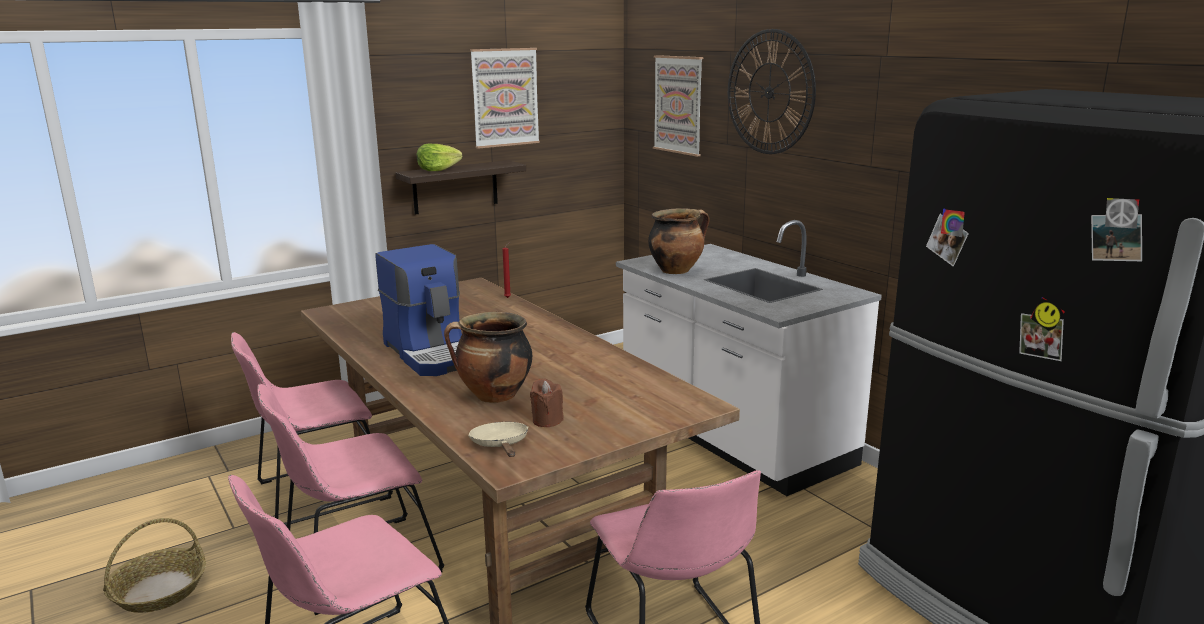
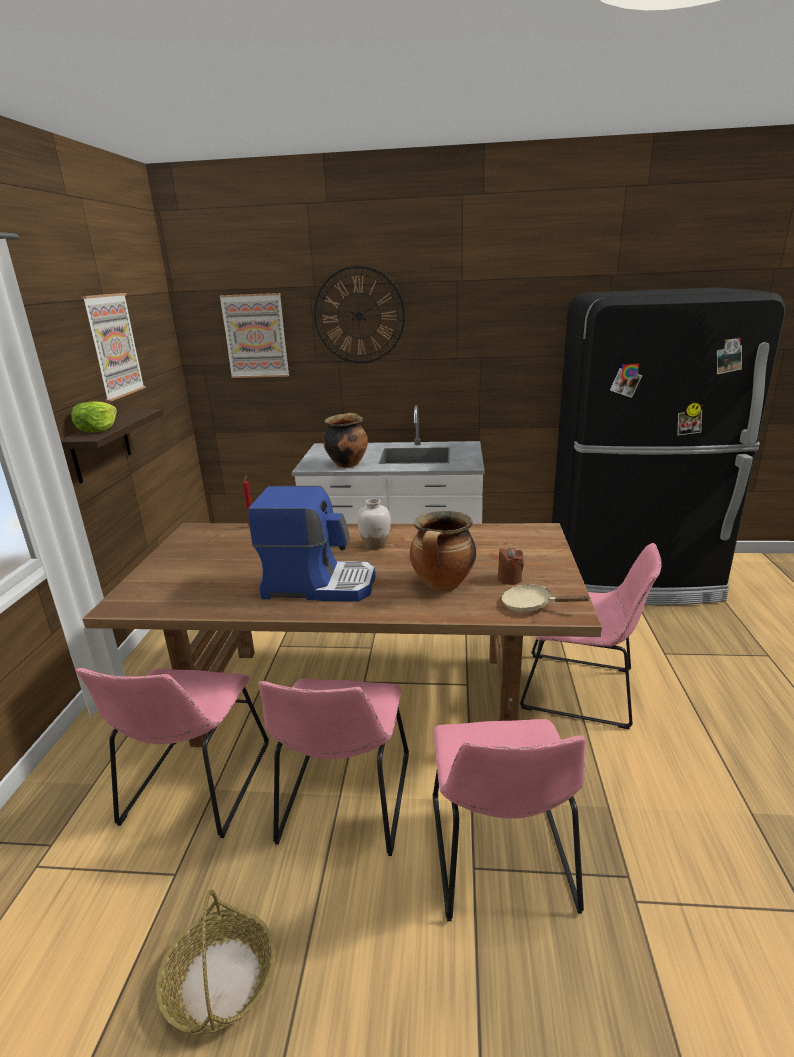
camera: 50 degrees left, 5 degrees up
none -> white vase [357,498,391,549]

